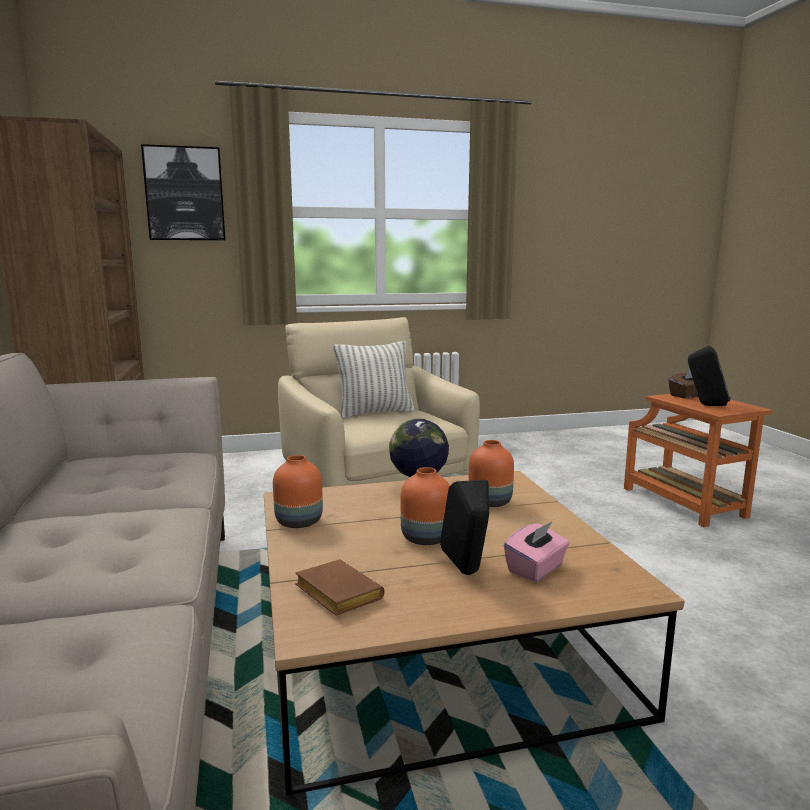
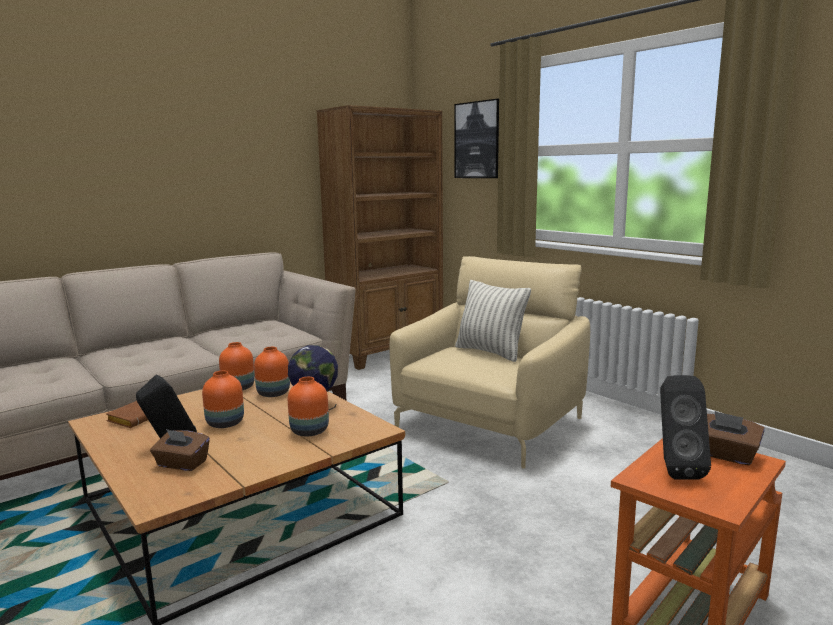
camera: 65 degrees right, 0 degrees up
pink tissue box [504,521,570,582] -> brown tissue box [150,429,210,471]
none -> orange vase [254,347,290,397]

